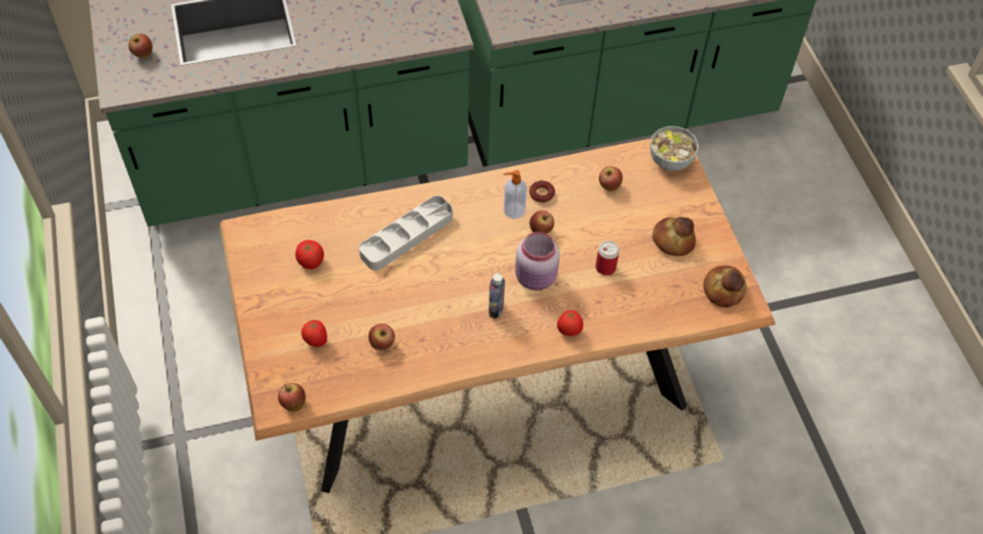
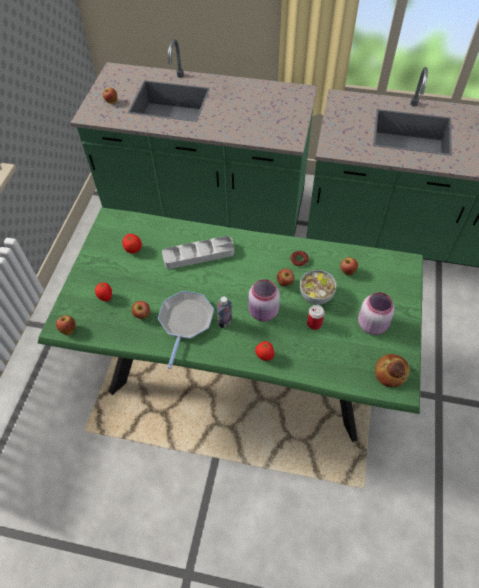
camera: 30 degrees right, 0 degrees up
brown dining table [220,139,775,493] -> green dining table [38,207,423,442]
soap dispenser [503,170,527,219] -> none
bowl [650,126,698,171] -> bowl moved to [300,270,337,305]
bread [652,217,696,256] -> pink jar [358,292,395,335]
none -> frying pan [158,291,214,369]

